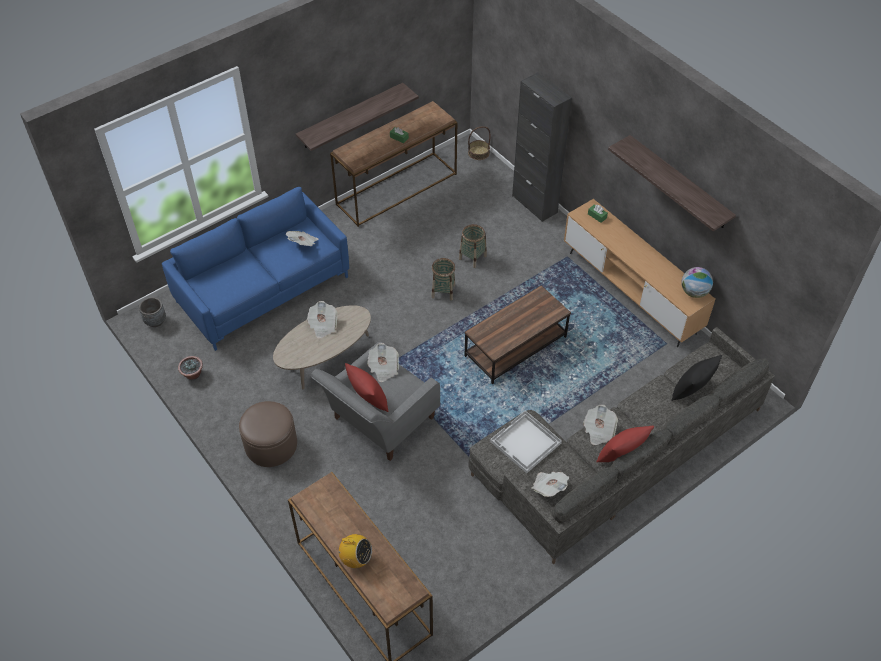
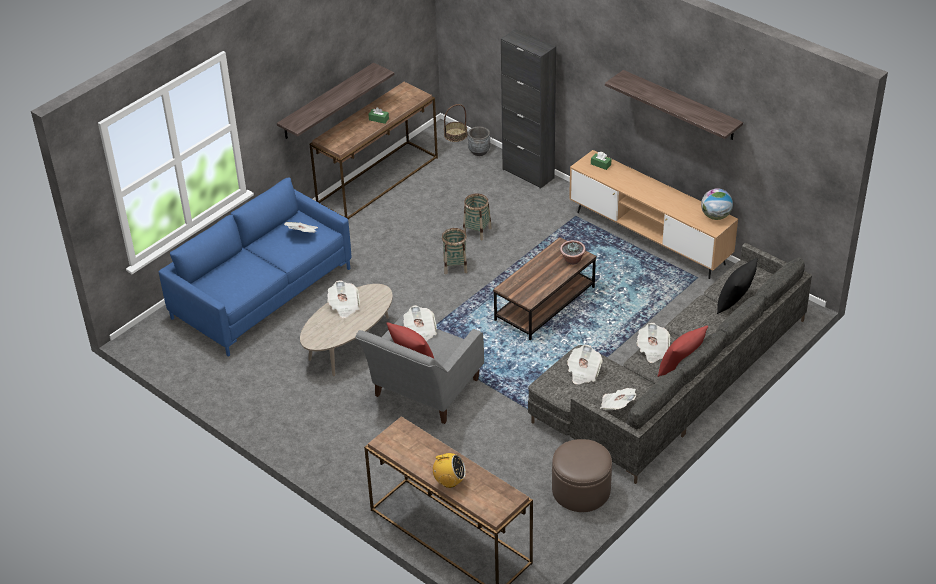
camera: 10 degrees left, 10 degrees down
grey planter [139,297,166,327] -> grey planter moved to [468,126,490,156]
potted plant [178,356,203,380] -> potted plant moved to [560,240,586,265]
brown ottoman [239,401,297,467] -> brown ottoman moved to [552,439,612,512]
white tray [490,411,562,473] -> newspaper [567,345,603,384]

